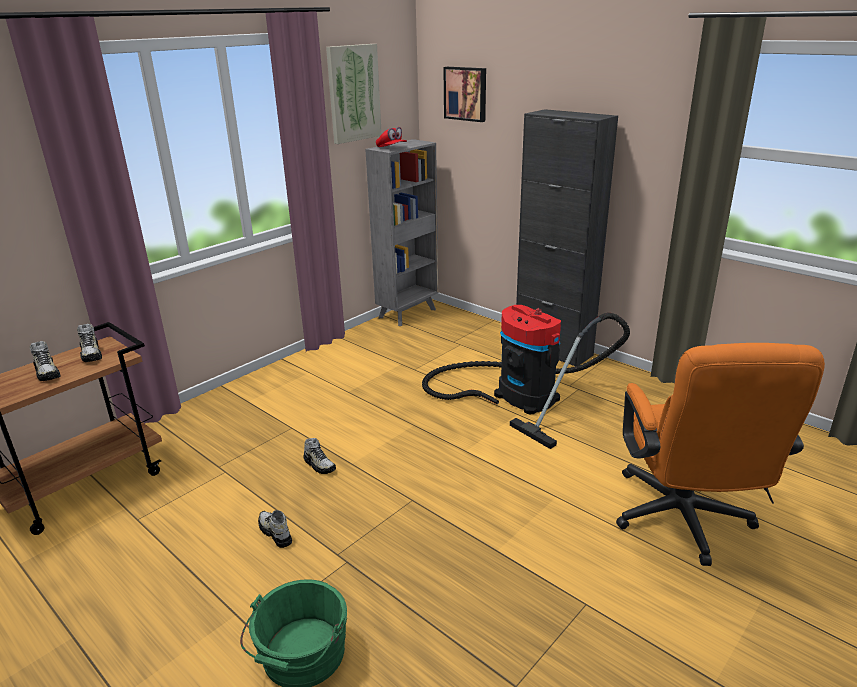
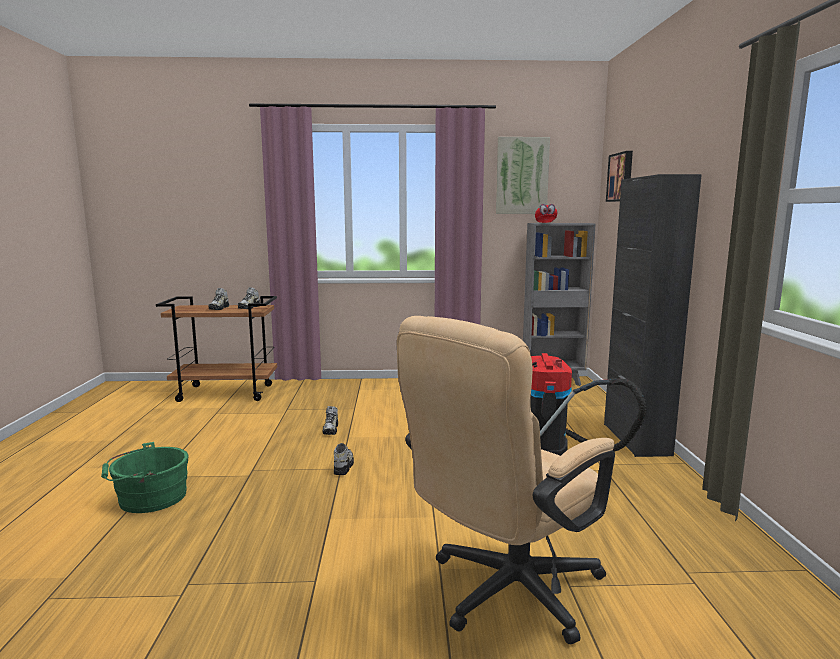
camera: 45 degrees right, 15 degrees down
shoe [258,510,292,548] -> shoe moved to [334,443,354,475]
orange office chair [616,343,825,566] -> beige office chair [397,316,615,644]

